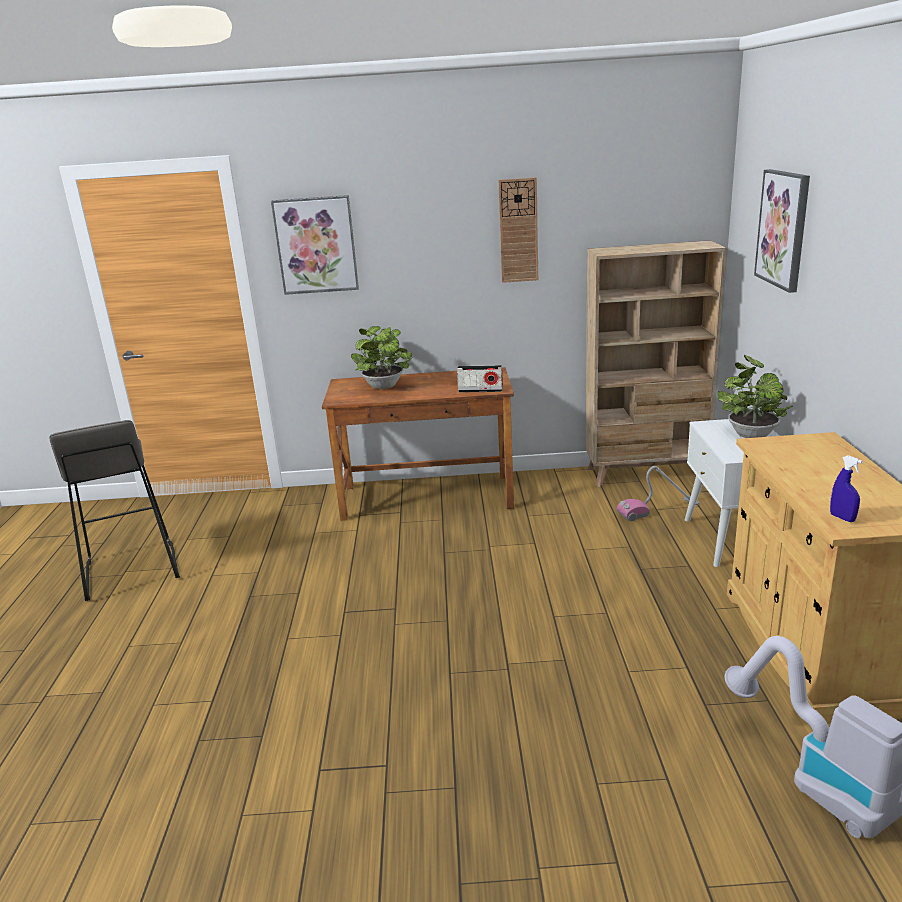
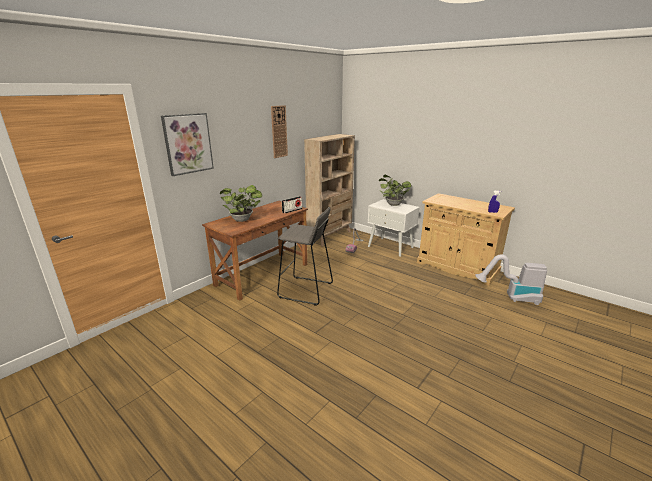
camera: 50 degrees left, 0 degrees up
grey stool [49,420,180,601] -> grey stool moved to [277,207,333,306]
picture [754,169,810,293] -> none

